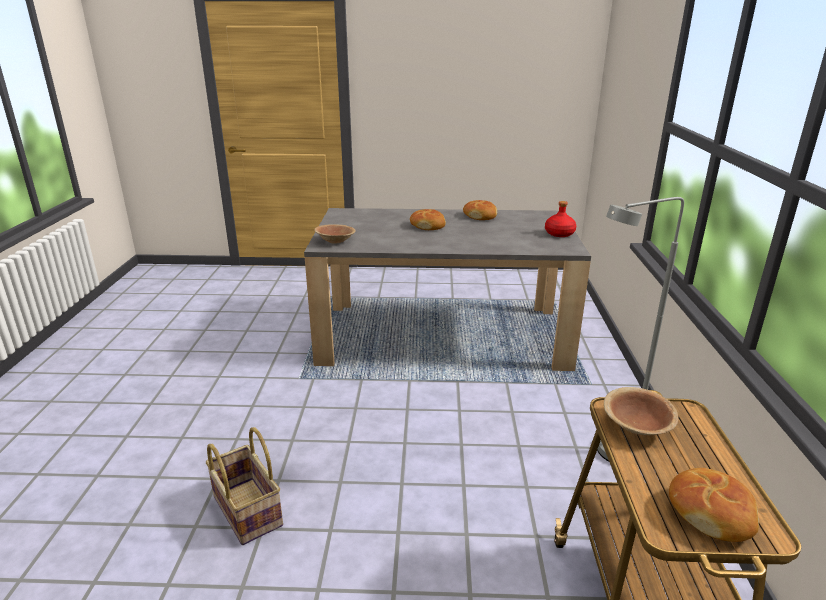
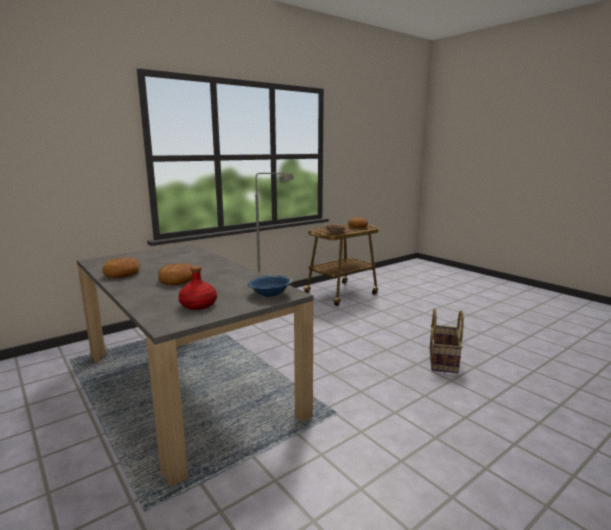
camera: 130 degrees left, 10 degrees down
brown bowl [314,224,356,243] -> blue bowl [248,275,293,297]
red bottle [545,201,576,237] -> red bottle moved to [178,266,217,310]

